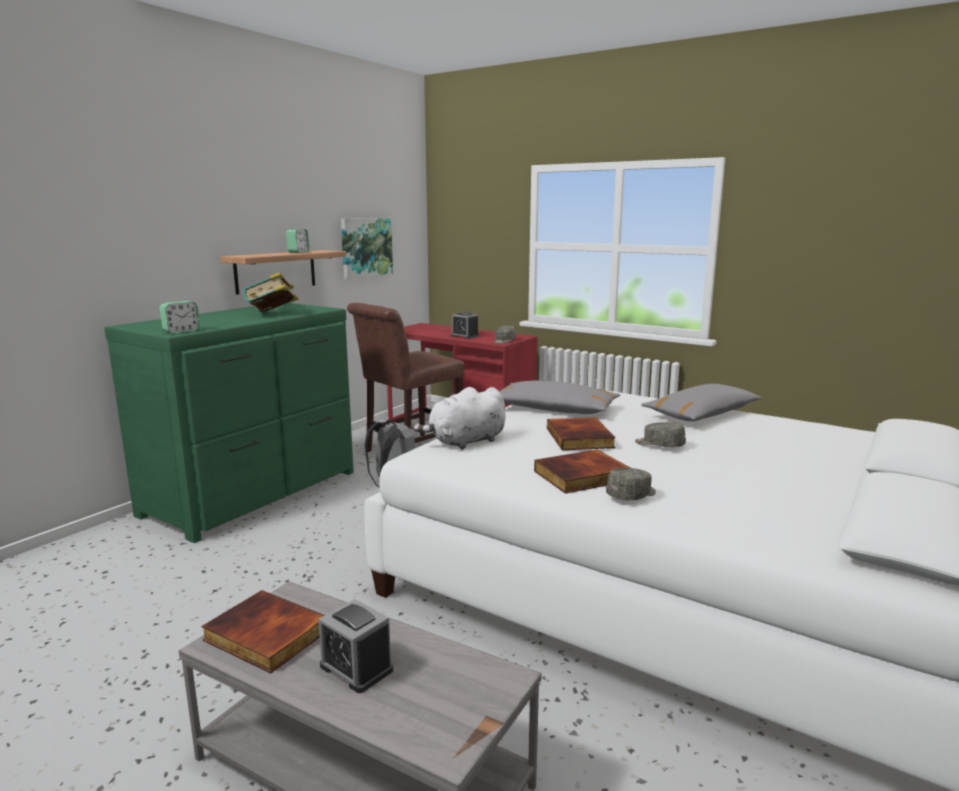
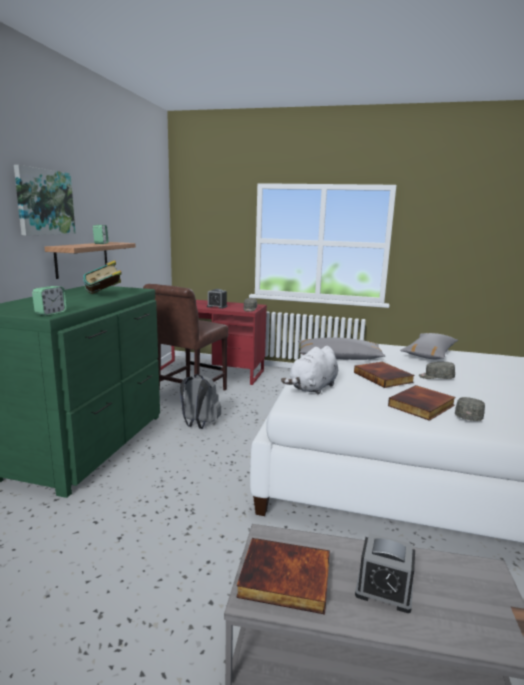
camera: 20 degrees left, 0 degrees up
picture [341,218,393,280] -> picture moved to [14,165,76,236]

